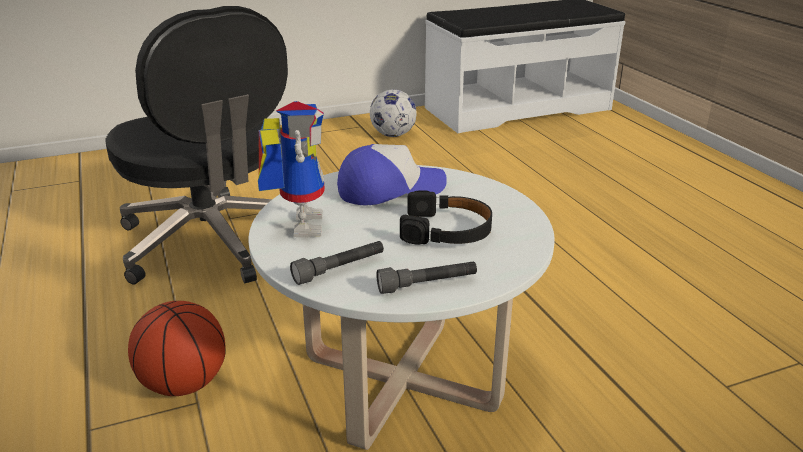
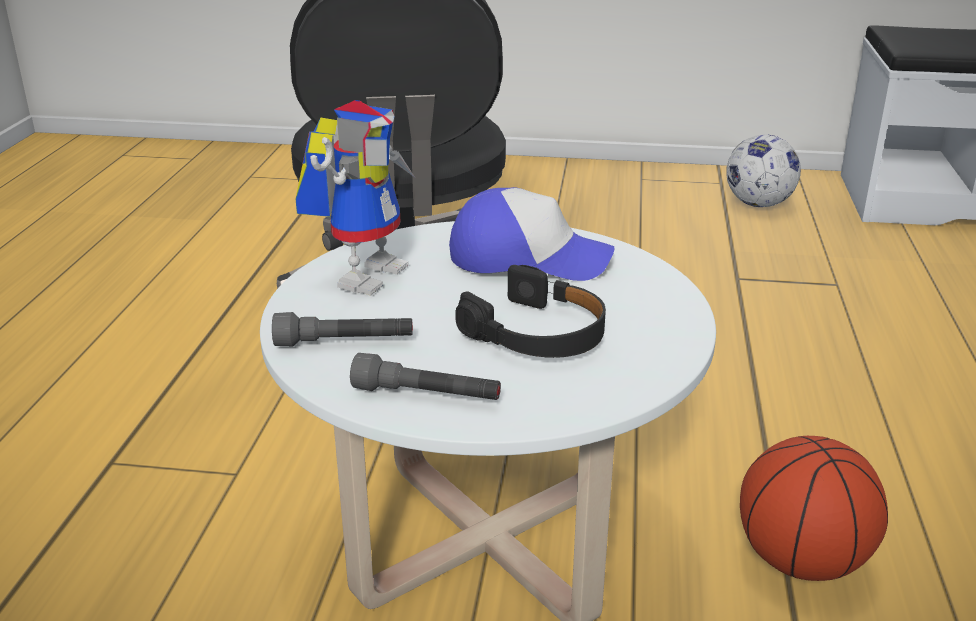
camera: 30 degrees right, 0 degrees up
basketball [128,301,226,396] -> basketball moved to [740,436,888,581]

